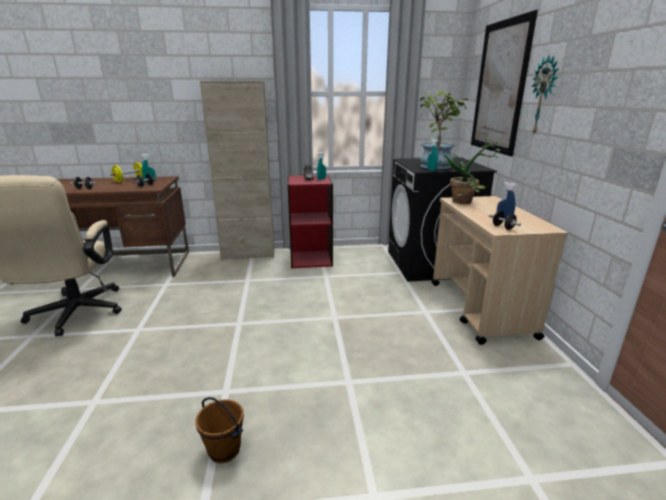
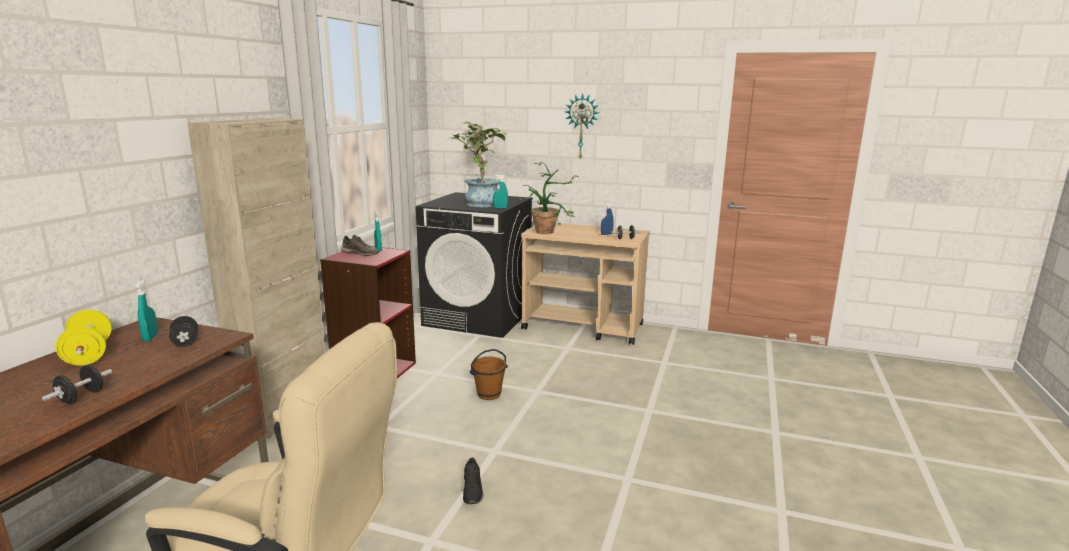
camera: 65 degrees left, 5 degrees down
brown bucket [195,397,244,463] -> brown bucket moved to [470,349,508,400]
picture [471,10,538,157] -> none
none -> black shoe [463,457,483,504]

